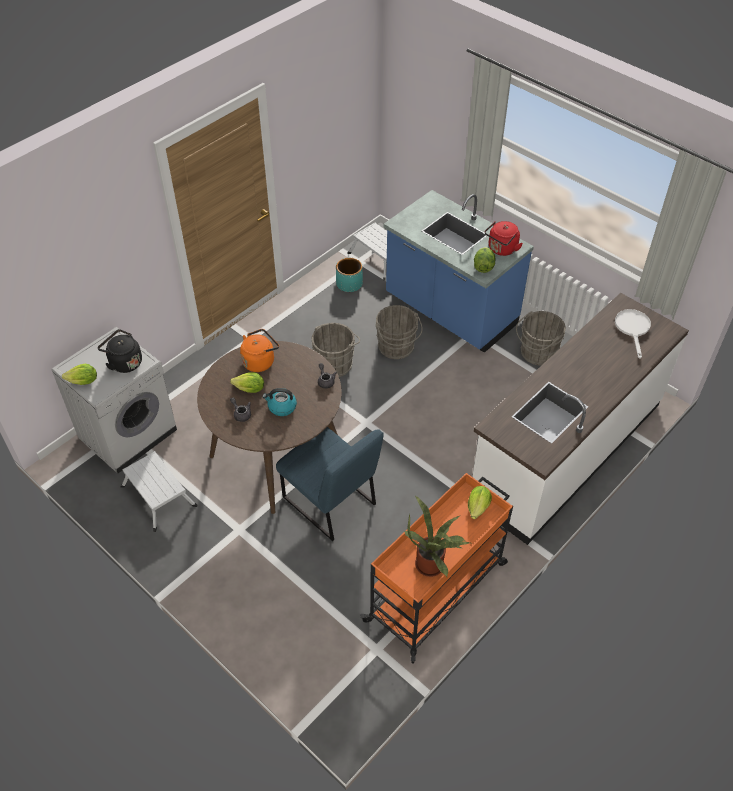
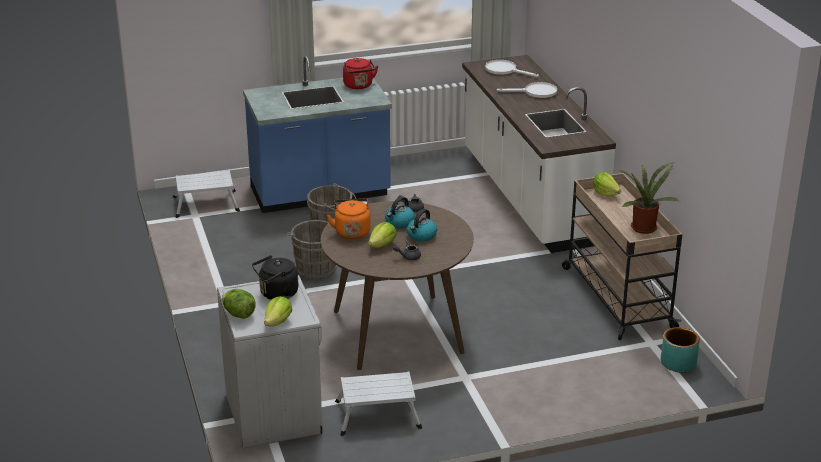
camera: 60 degrees left, 20 degrees down
blue chair [276,427,384,541] -> none
turquoise planter [336,258,363,292] -> turquoise planter moved to [661,327,700,372]
orange cart [360,473,513,663] -> beige cart [562,173,682,340]
lettuce [474,247,496,273] -> lettuce moved to [222,289,256,319]
grey bucket [516,311,566,365] -> none
none -> kettle [385,196,415,229]
none -> white frying pan [497,82,557,98]

